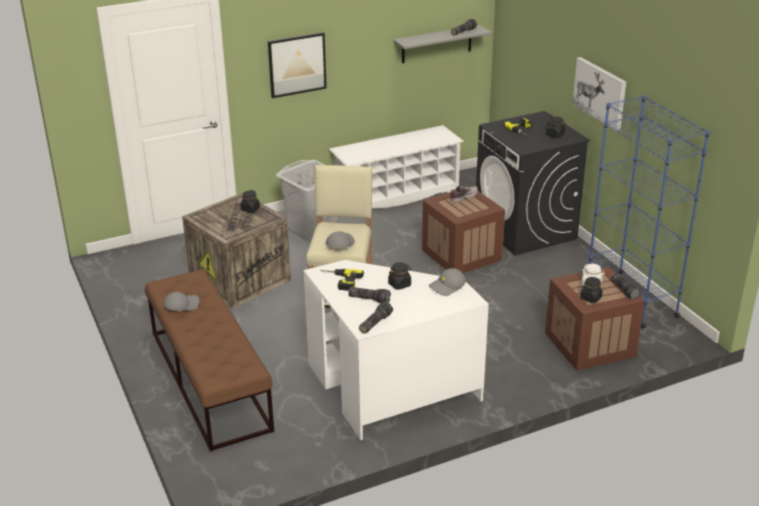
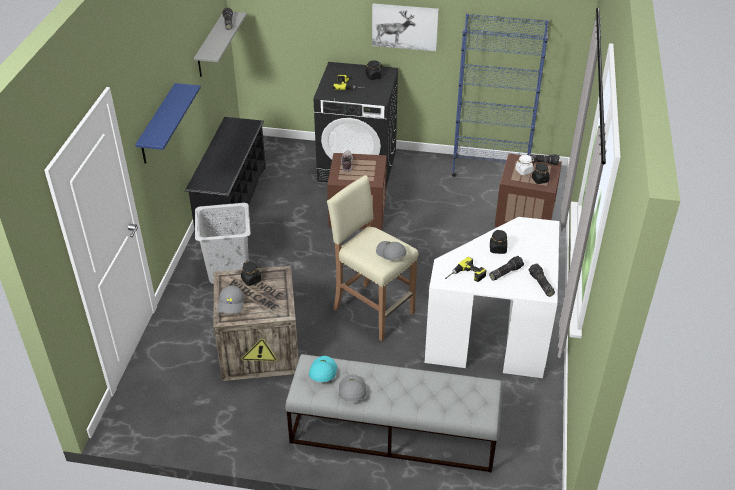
camera: 55 degrees left, 10 degrees up
brown bench [145,270,274,452] -> grey bench [285,354,503,473]
picture [268,32,327,98] -> blue shelf [135,83,201,164]
white shoe rack [329,125,464,209] -> black shoe rack [185,117,266,235]
grey cap [429,268,466,296] -> grey cap moved to [217,286,244,314]
none -> turquoise cap [309,356,337,382]

